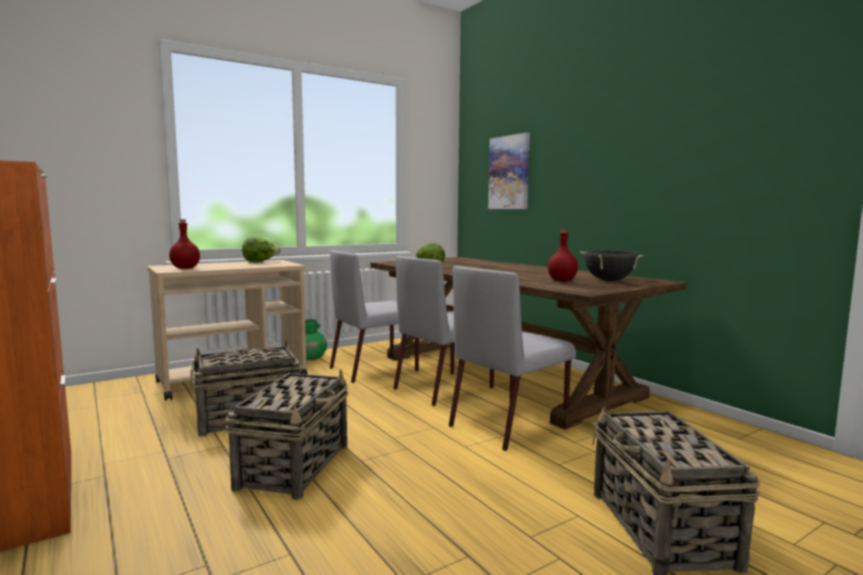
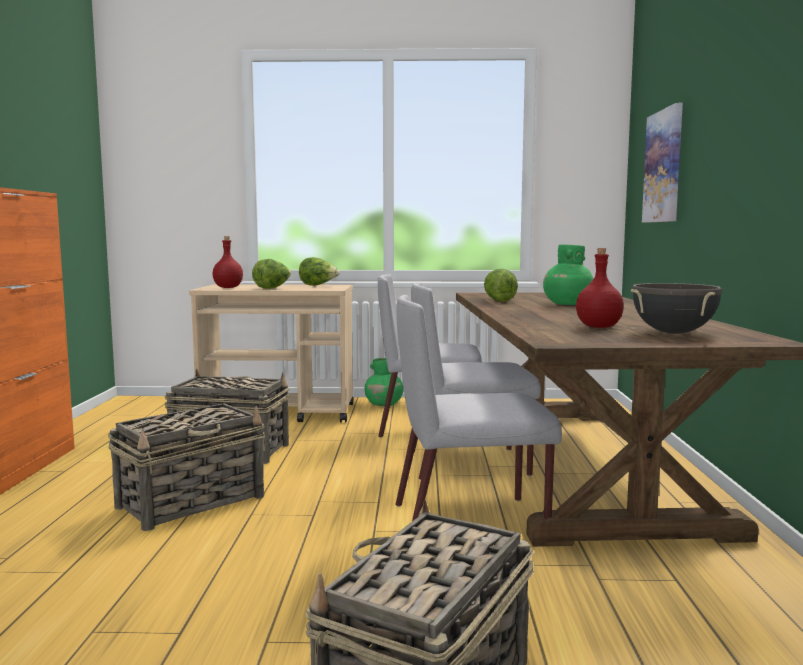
camera: 35 degrees right, 0 degrees up
none -> lettuce [252,259,291,289]
none -> green vase [543,244,593,305]

